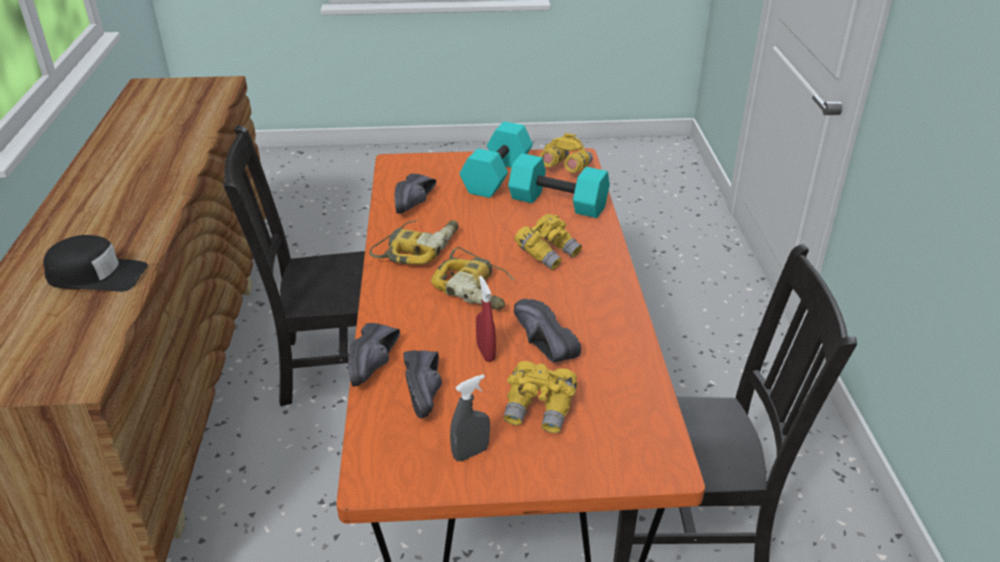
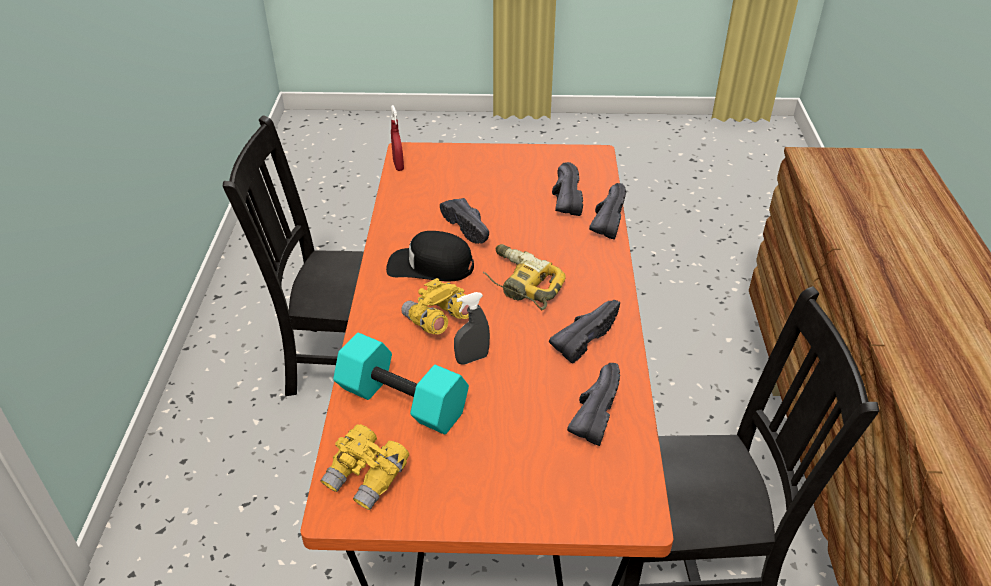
camera: 175 degrees left, 5 degrees up
black cap [43,235,148,292] -> black cap moved to [386,231,474,282]
power drill [370,220,459,265] -> black shoe [549,300,620,363]
grey spray bottle [450,374,490,461] -> grey spray bottle moved to [454,292,490,365]
turquoise dumbbell [459,122,533,198] -> none
red spray bottle [476,276,496,362] -> red spray bottle moved to [391,105,404,171]
yellow binoculars [504,361,578,433] -> none

